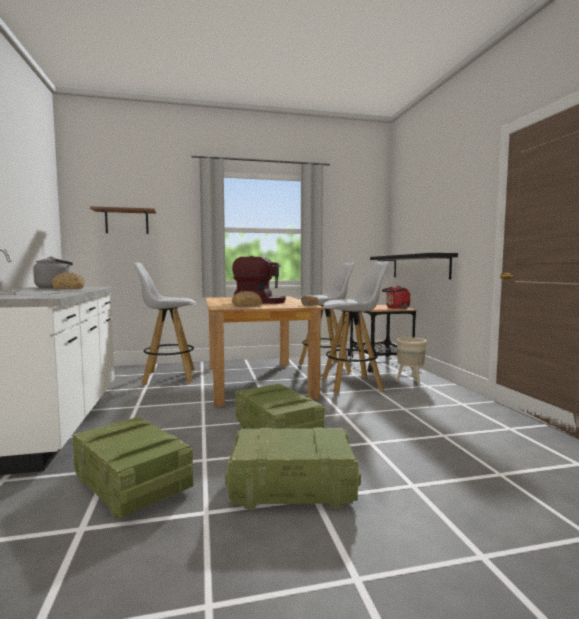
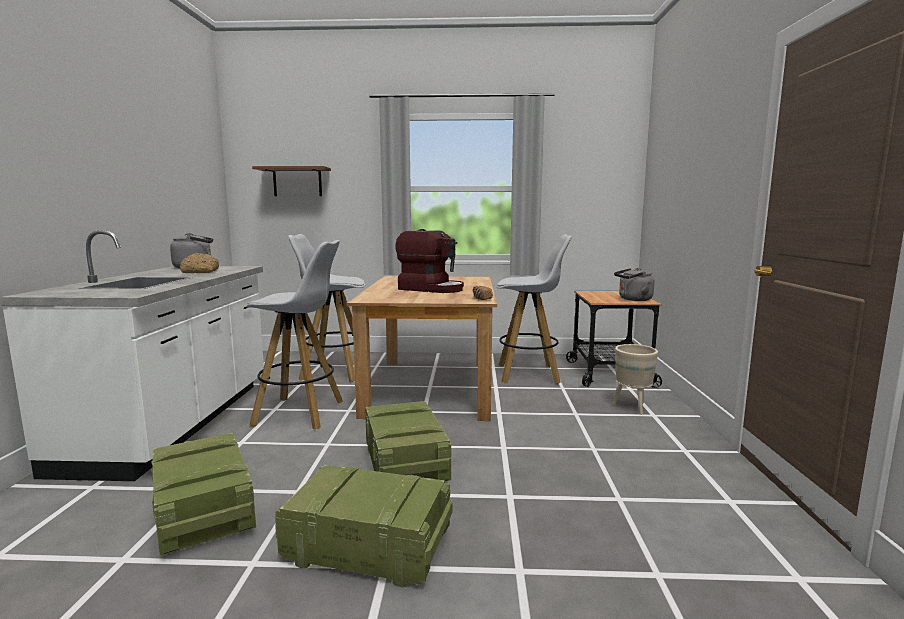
camera: 15 degrees right, 5 degrees up
bread [232,291,262,306] -> none
white stool [322,262,389,394] -> white stool moved to [247,240,343,429]
black shelf [370,253,458,280] -> none
red kettle [382,286,410,309] -> grey kettle [614,268,654,301]

